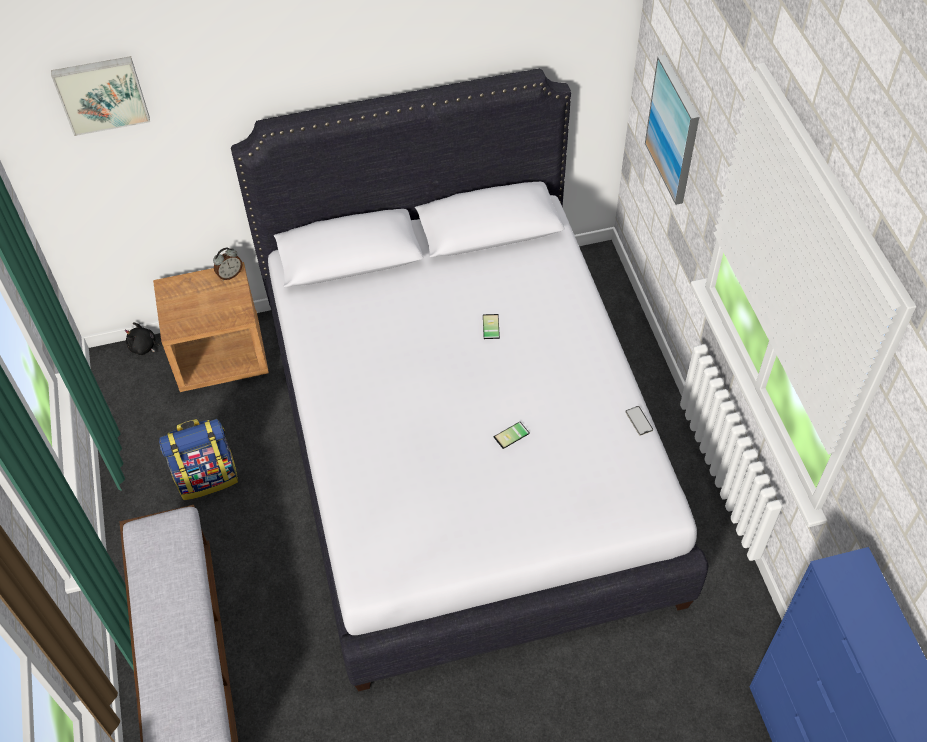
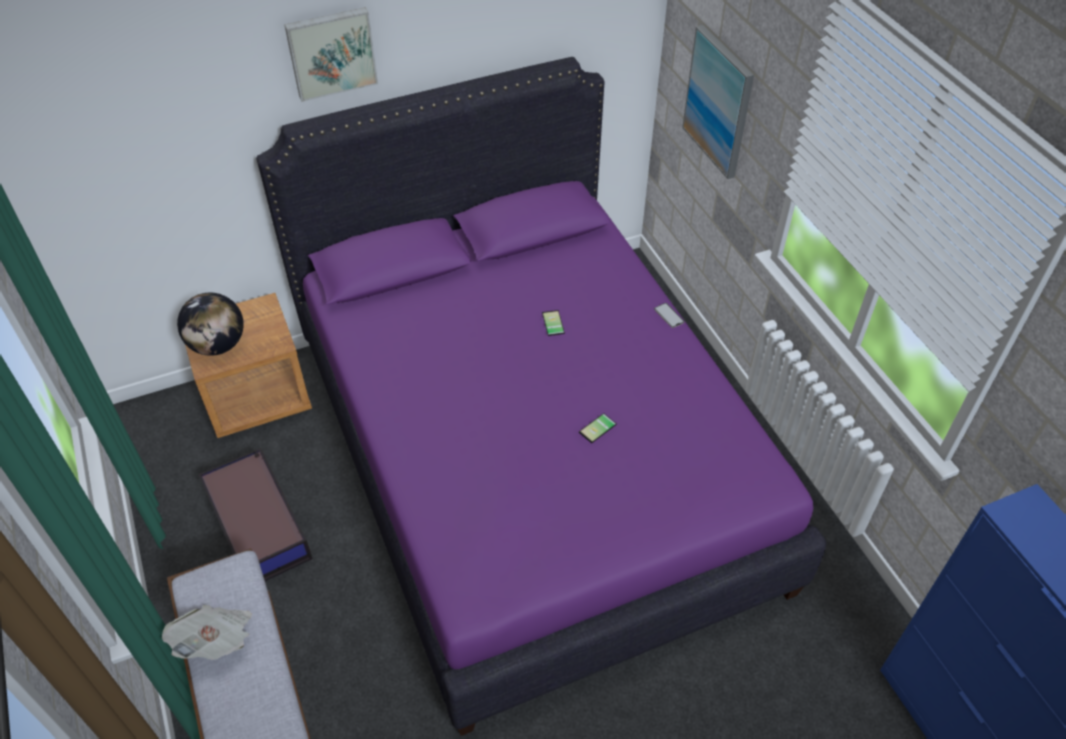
camera: 10 degrees left, 5 degrees down
picture [51,56,150,136] -> picture moved to [284,7,378,102]
black plush toy [125,322,163,355] -> none
backpack [159,419,238,500] -> storage box [198,448,313,581]
alarm clock [213,248,242,281] -> none
white bed [231,68,708,691] -> purple bed [256,57,826,736]
phone [625,406,653,436] -> phone moved to [654,303,684,328]
none -> newspaper [162,605,252,660]
none -> globe [177,293,244,356]

